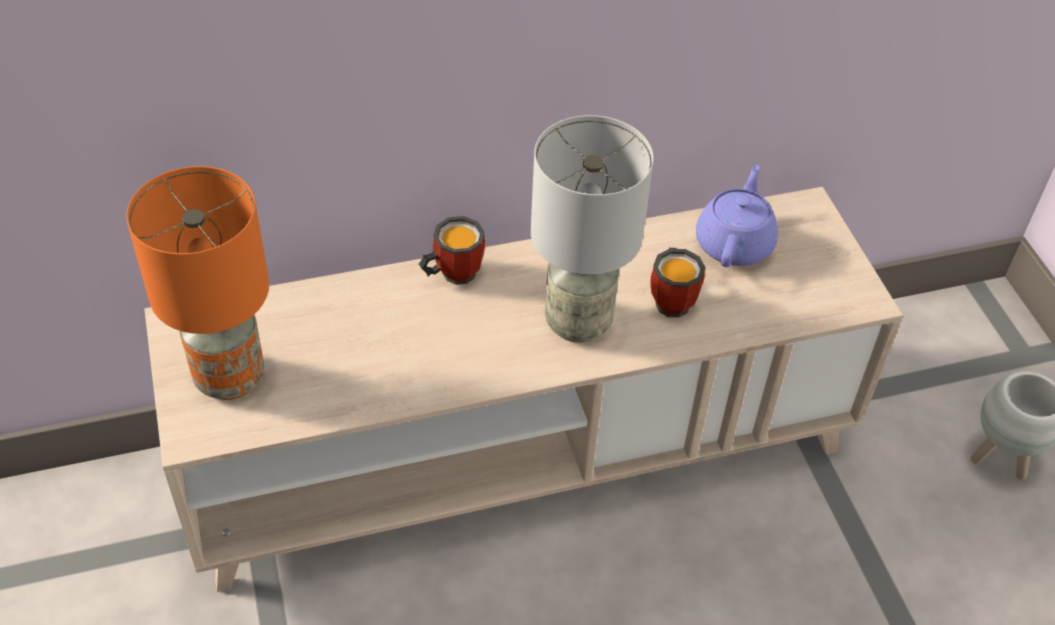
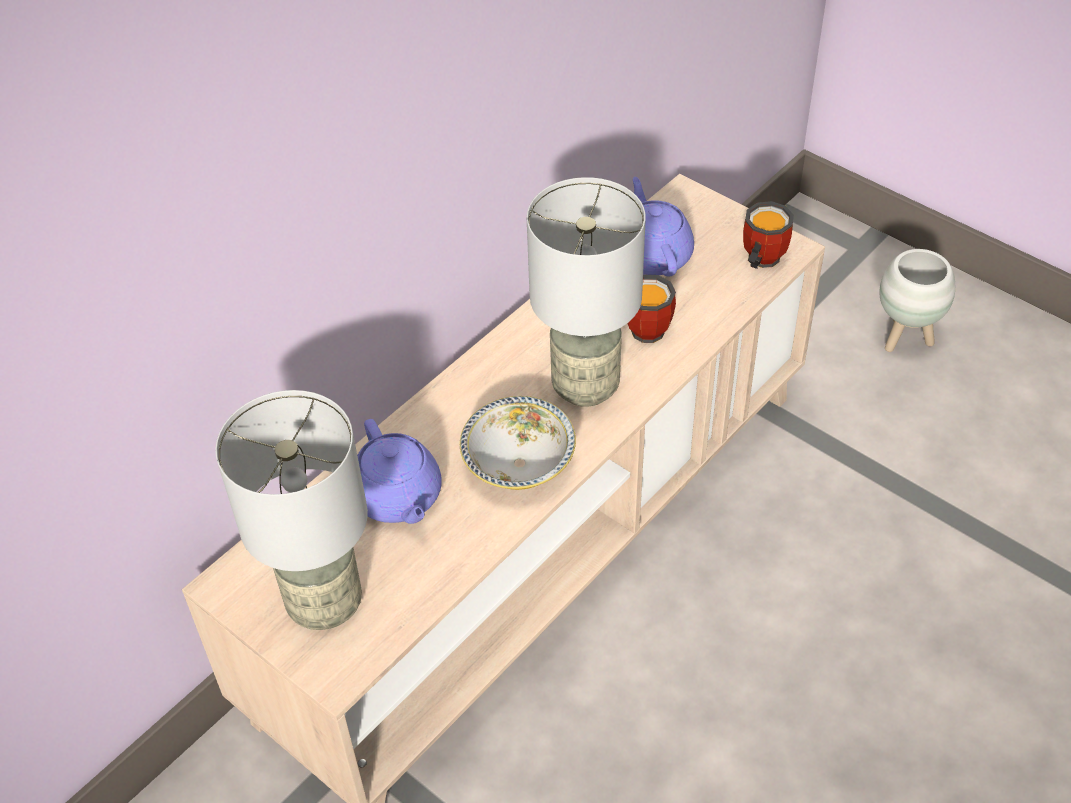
camera: 30 degrees left, 0 degrees up
orange table lamp [126,166,269,400] -> grey table lamp [215,390,368,630]
mug [419,216,485,285] -> mug moved to [743,201,794,269]
none -> purple teapot [357,419,442,524]
none -> bowl [460,396,576,490]

